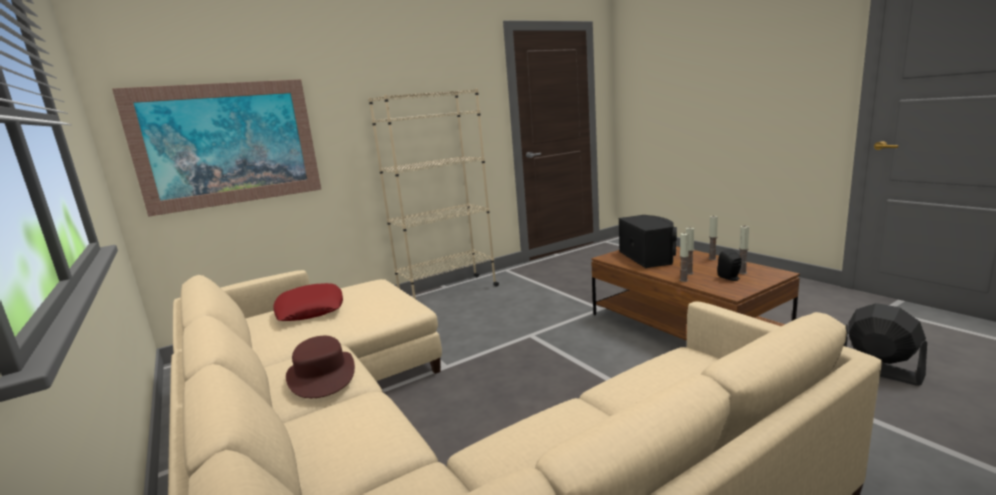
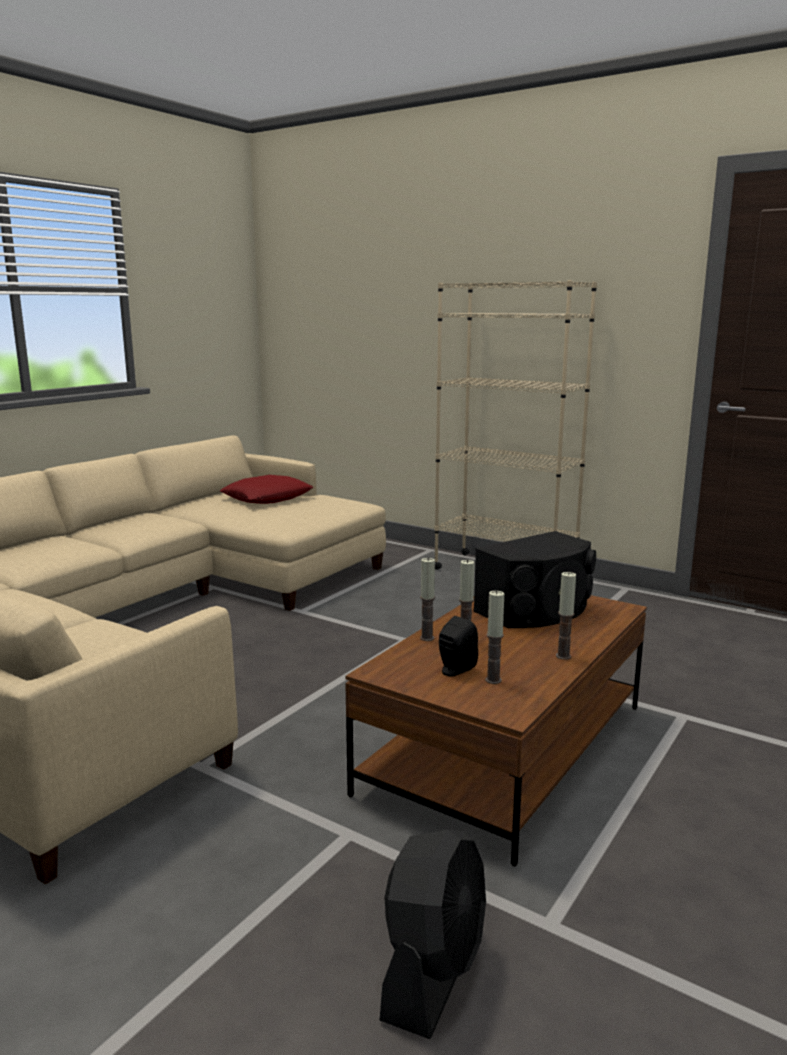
camera: 65 degrees right, 0 degrees up
picture [112,79,321,217] -> none
brown hat [286,336,355,398] -> none

